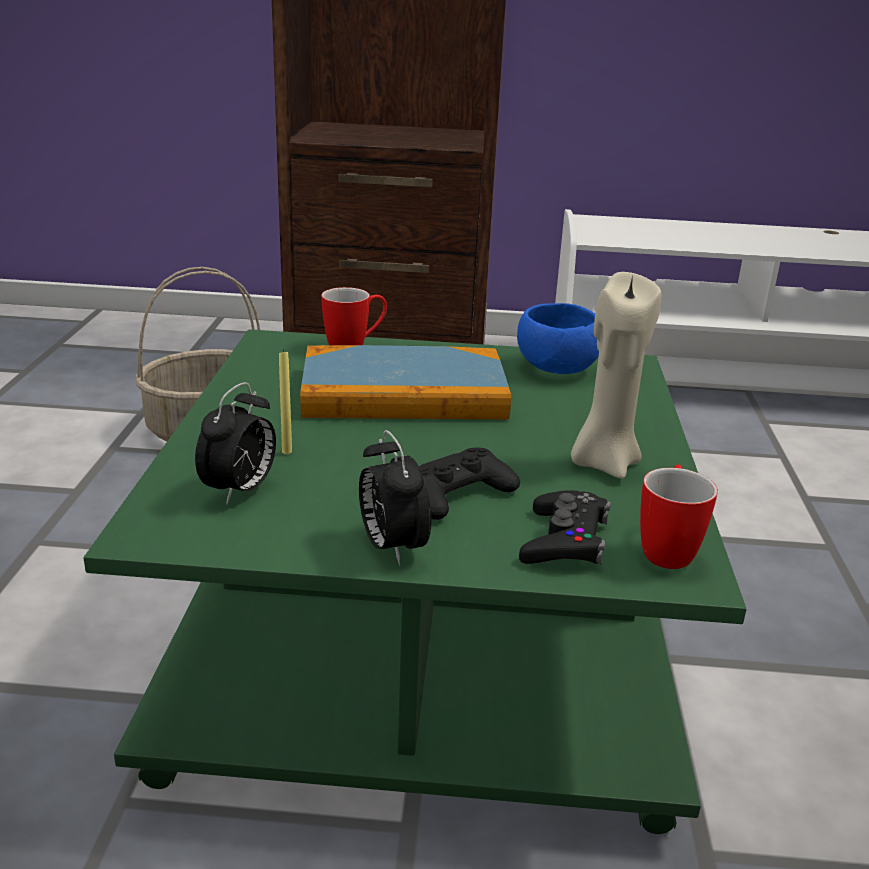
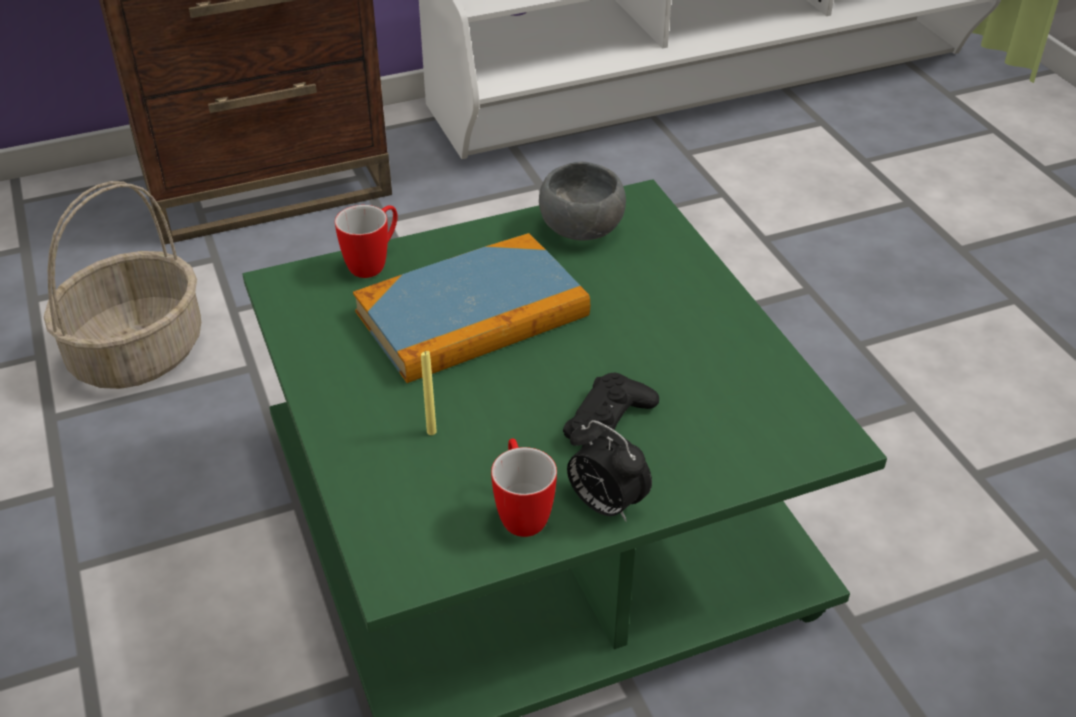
camera: 25 degrees left, 15 degrees up
alarm clock [195,382,276,505] -> none
blue bowl [517,303,599,374] -> grey bowl [539,162,626,241]
black game controller [519,490,611,565] -> none
beige candle [571,272,662,479] -> none
mug [640,465,718,569] -> mug moved to [491,439,557,537]

